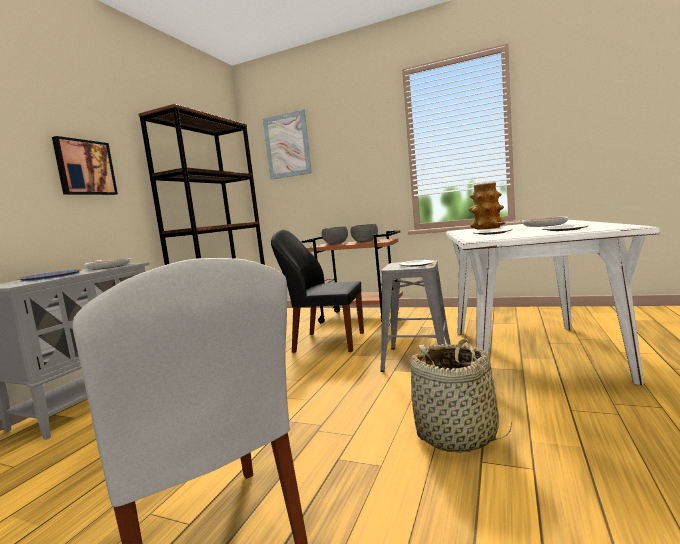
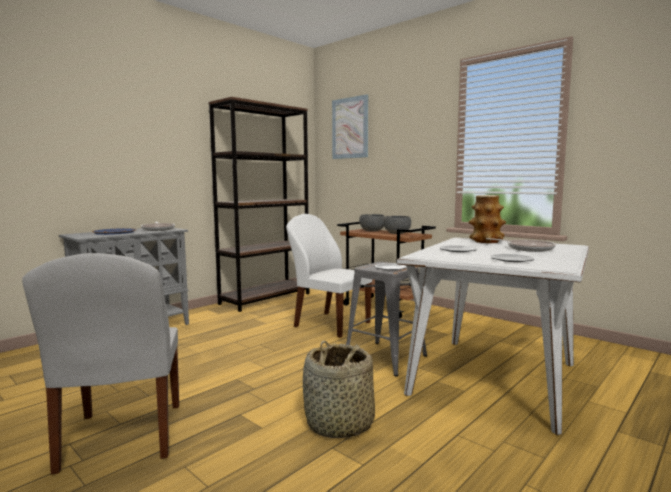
camera: 20 degrees right, 0 degrees up
picture [52,136,118,195] -> none
black chair [271,229,364,353] -> white chair [286,214,372,338]

